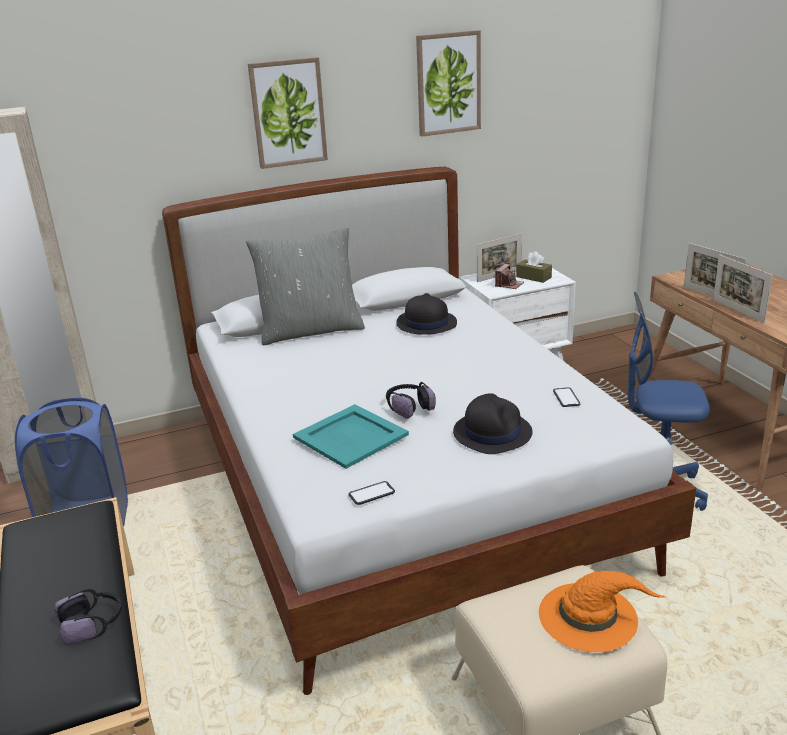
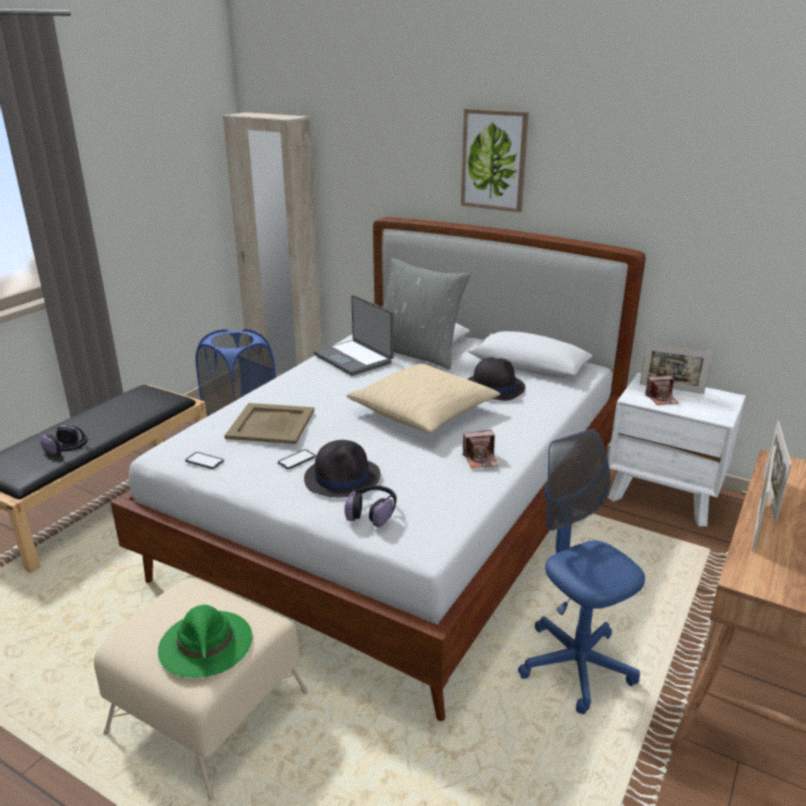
camera: 50 degrees right, 0 degrees up
turquoise tray [293,404,409,469] -> beige tray [224,403,314,444]
headphones [386,382,436,419] -> headphones moved to [345,485,397,528]
picture [416,30,481,136] -> none
brown tissue box [516,251,552,283] -> none
orange hat [539,571,666,652] -> green hat [158,605,252,678]
phone [553,387,580,407] -> phone moved to [277,449,316,469]
none -> laptop [314,295,394,376]
none -> beige pillow [346,363,500,433]
none -> camera [462,430,499,468]

